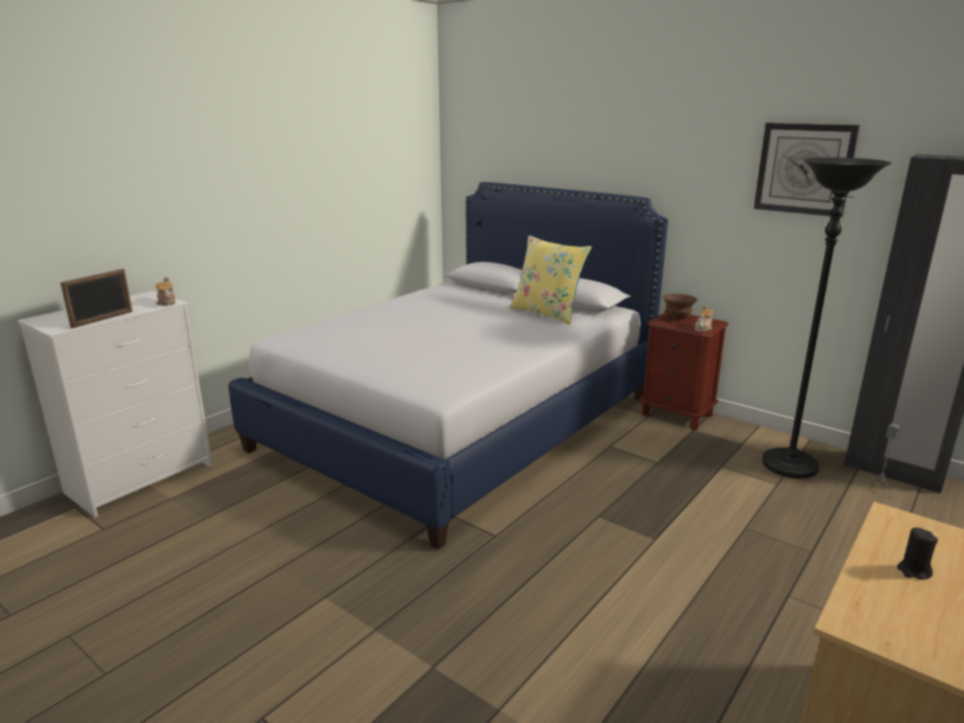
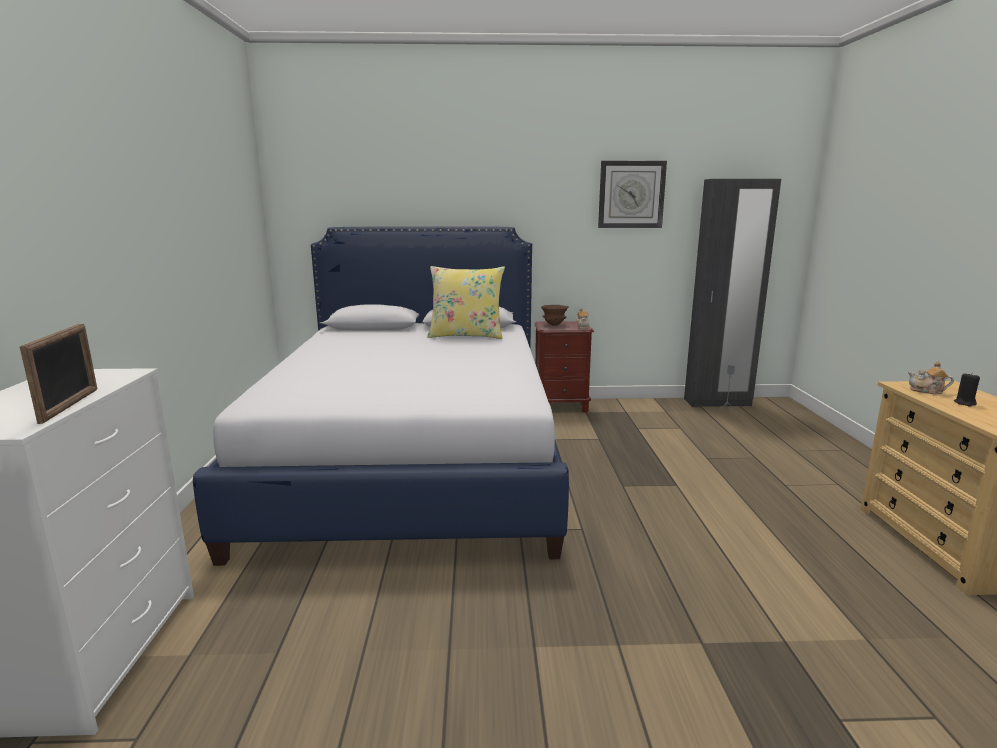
camera: 40 degrees left, 5 degrees down
teapot [156,277,176,306] -> teapot moved to [908,362,954,395]
black floor lamp [762,157,891,479] -> none

